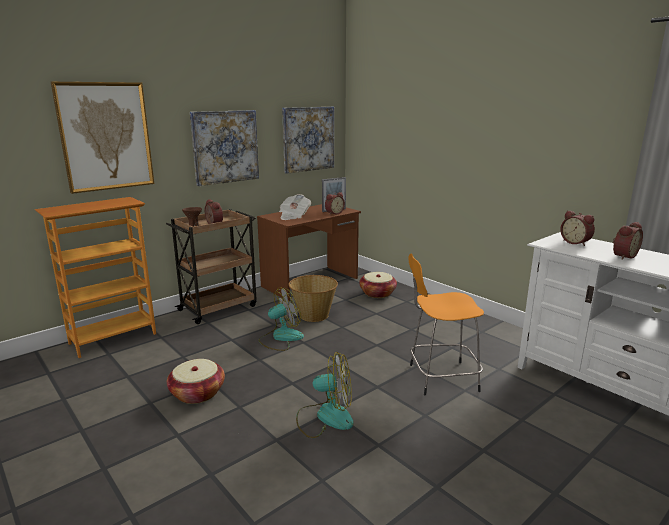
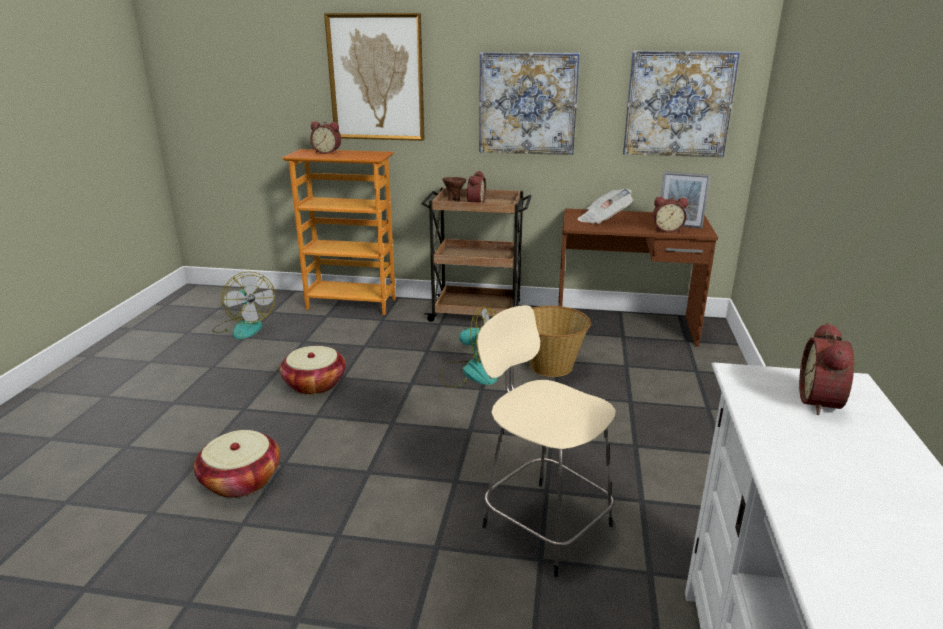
camera: 50 degrees right, 5 degrees up
fan [296,352,354,438] -> fan moved to [212,271,276,339]
basket [359,272,397,298] -> basket moved to [194,430,280,498]
orange stool [409,254,484,395] -> beige stool [477,305,616,577]
alarm clock [613,222,643,259] -> alarm clock moved to [310,121,341,154]

